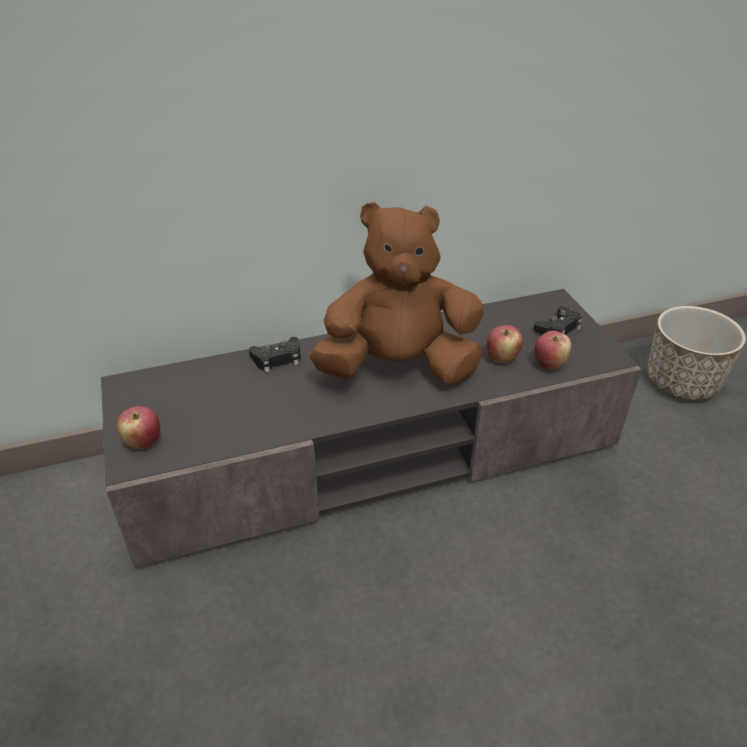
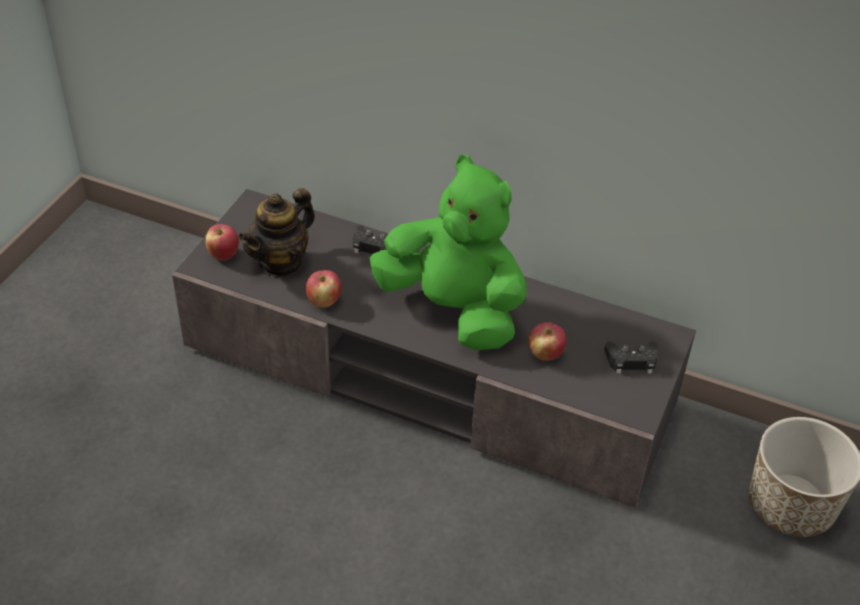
camera: 40 degrees right, 5 degrees up
brown plush toy [310,202,483,385] -> green plush toy [369,155,527,350]
apple [535,330,572,371] -> apple moved to [306,270,341,308]
none -> teapot [238,188,315,278]

